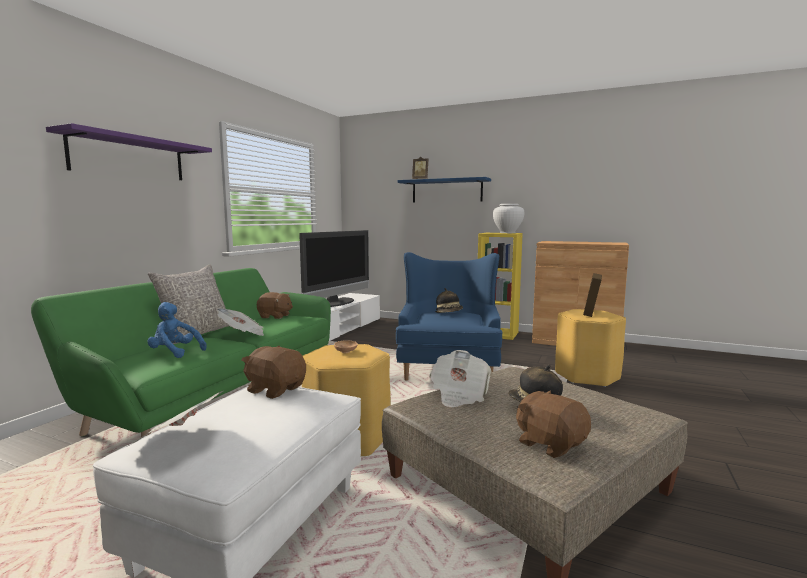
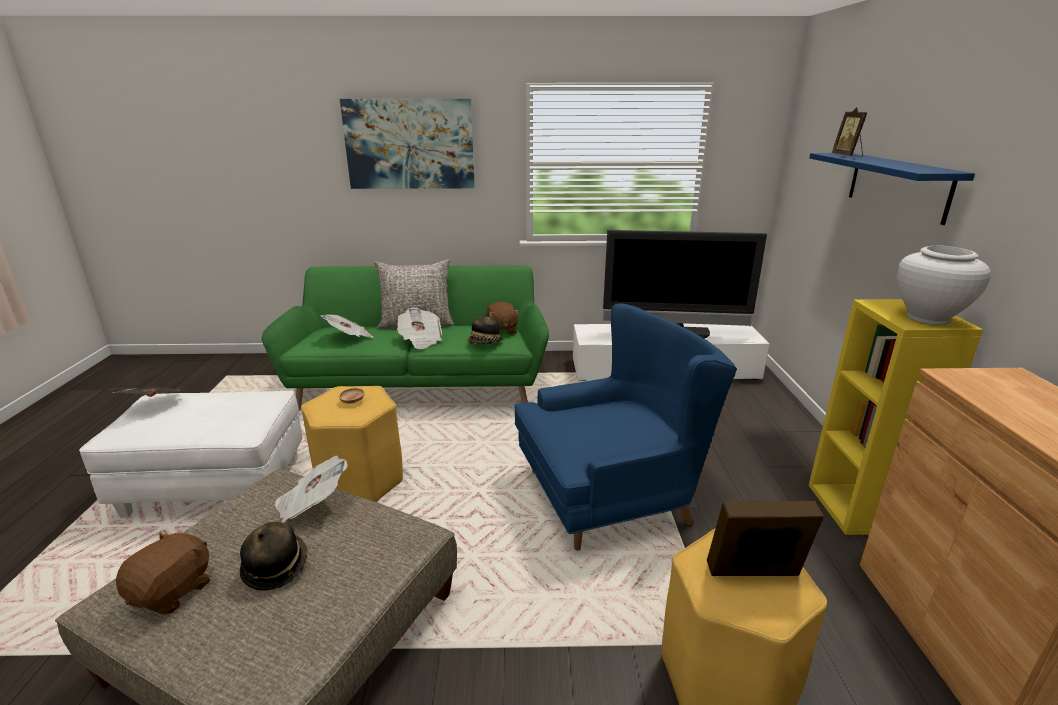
camera: 65 degrees right, 15 degrees up
purple shelf [46,123,212,180] -> picture [340,99,475,189]
blue plush toy [147,302,207,358] -> newspaper [321,315,373,338]
brown plush toy [242,346,306,399] -> none
hat [435,288,463,313] -> hat moved to [467,312,503,344]

